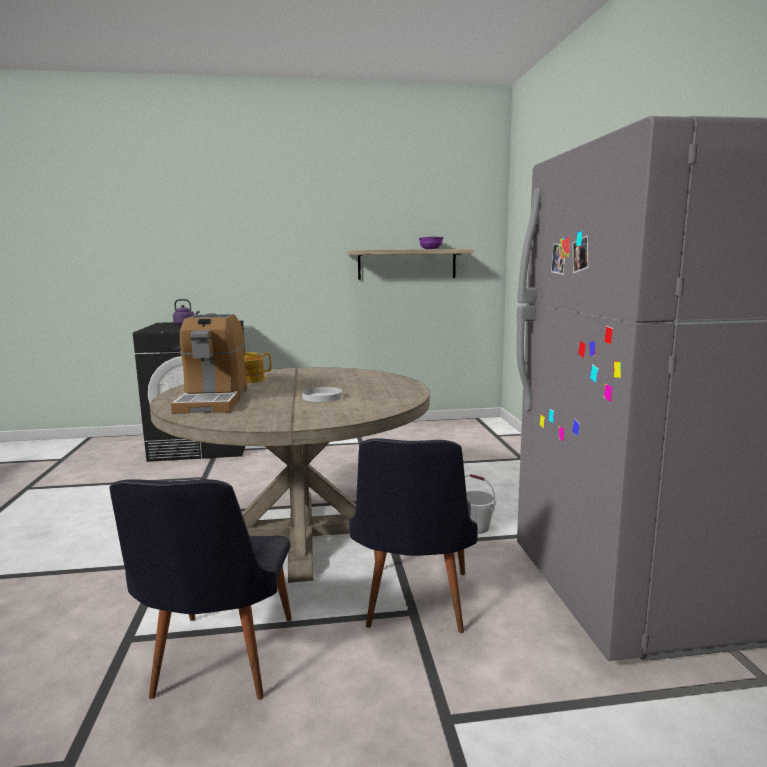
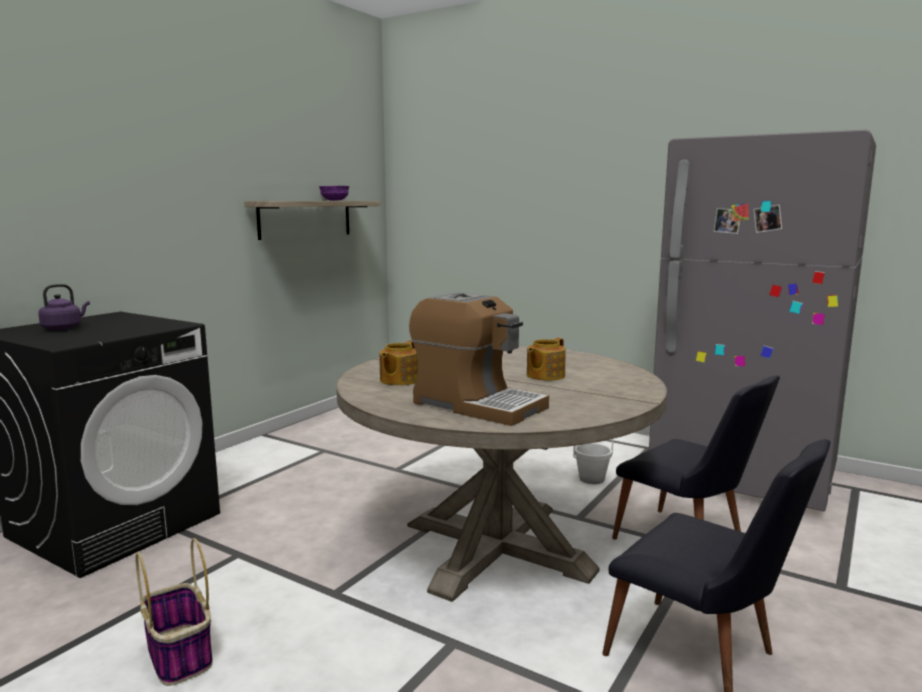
camera: 50 degrees left, 0 degrees up
white plate [302,387,342,402] -> teapot [527,338,566,381]
none -> basket [135,538,213,686]

